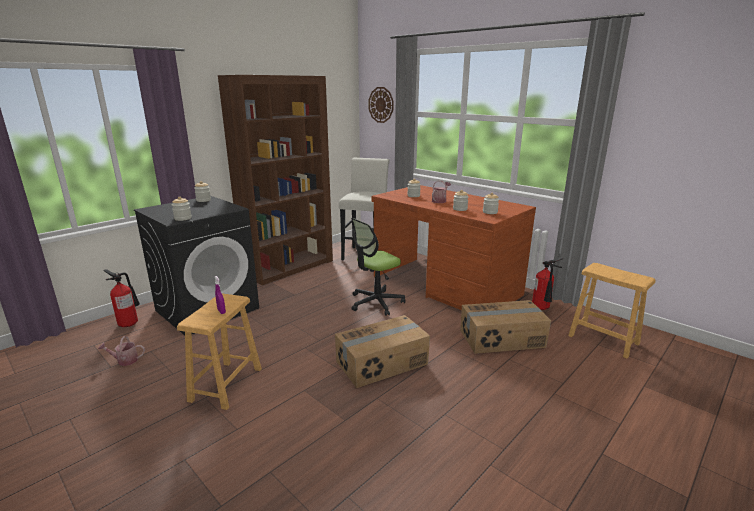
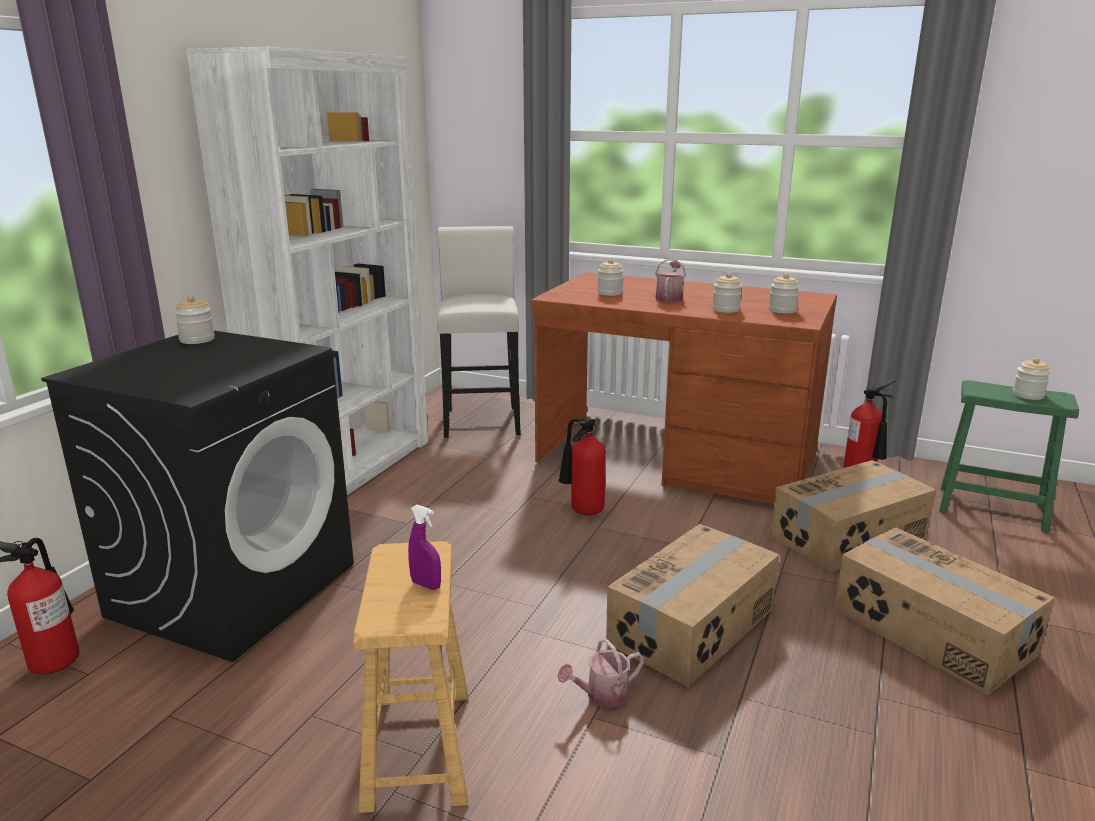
camera: 20 degrees left, 0 degrees up
watering can [98,336,145,366] -> watering can moved to [557,639,644,708]
jar [172,197,192,221] -> jar moved to [1013,358,1051,400]
brown bookcase [218,75,333,285] -> white bookcase [186,47,428,495]
office chair [351,218,406,316] -> fire extinguisher [558,419,606,515]
wall clock [369,87,393,123] -> none
brown stool [568,263,656,359] -> green stool [939,380,1079,533]
none -> cardboard box [835,527,1055,695]

